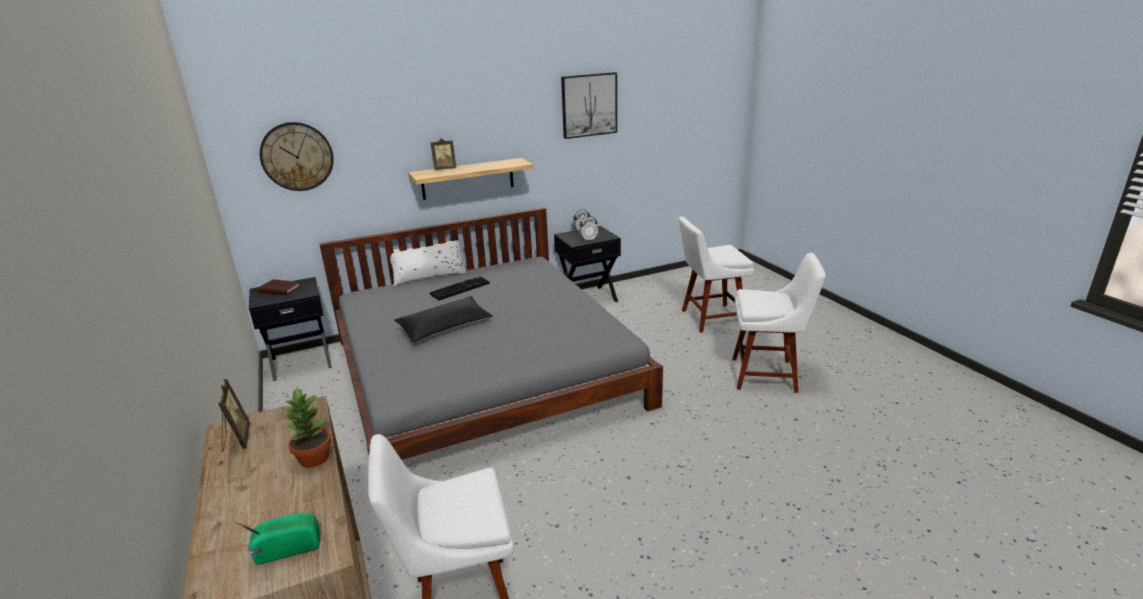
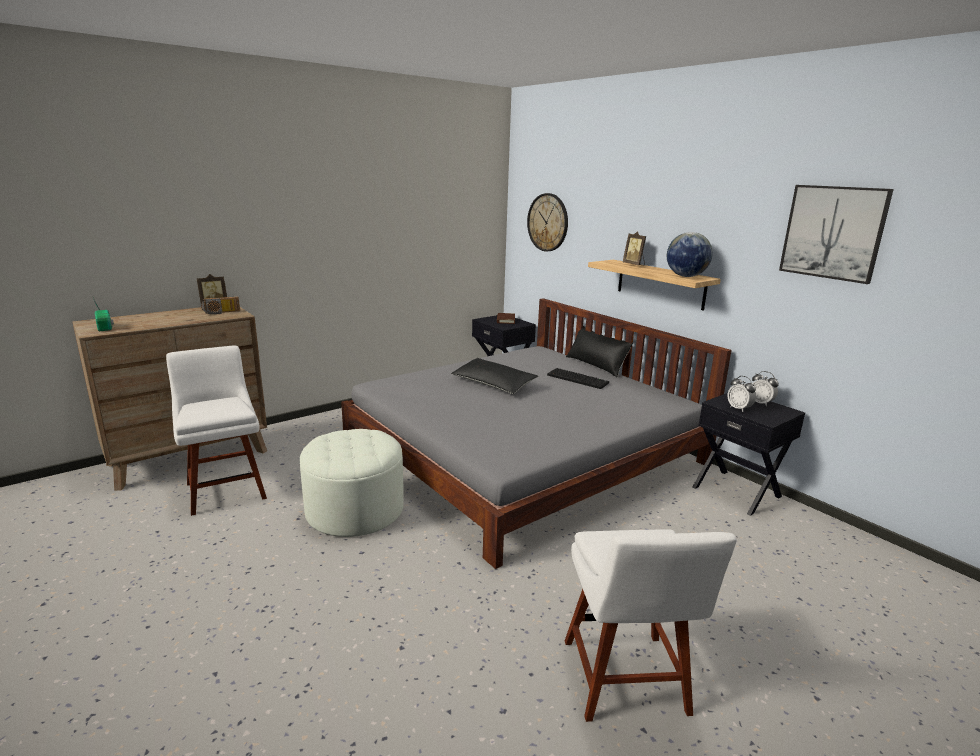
camera: 75 degrees right, 5 degrees down
potted plant [282,387,331,468] -> none
white pillow [390,238,466,286] -> black pillow [566,326,634,377]
white chair [679,217,754,333] -> none
none -> radio [202,297,240,315]
none -> white ottoman [300,429,404,537]
none -> globe [667,232,713,277]

